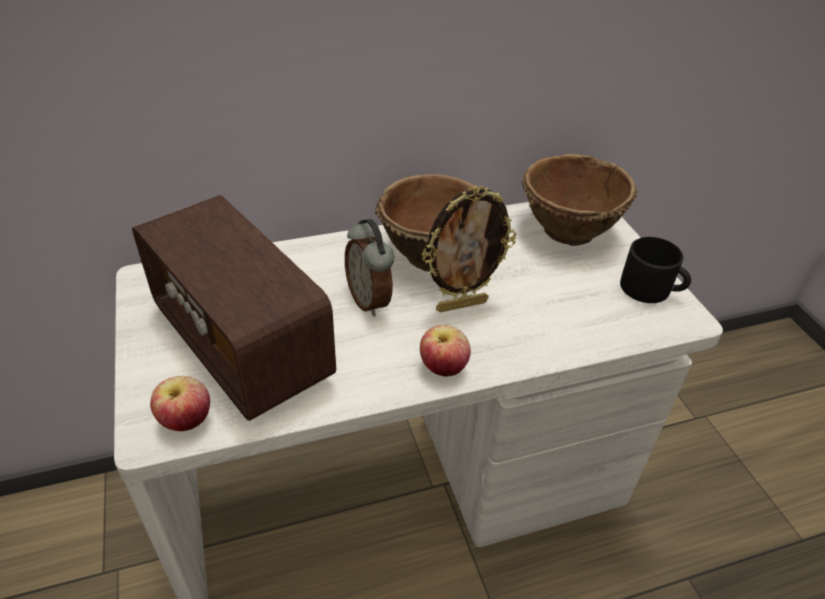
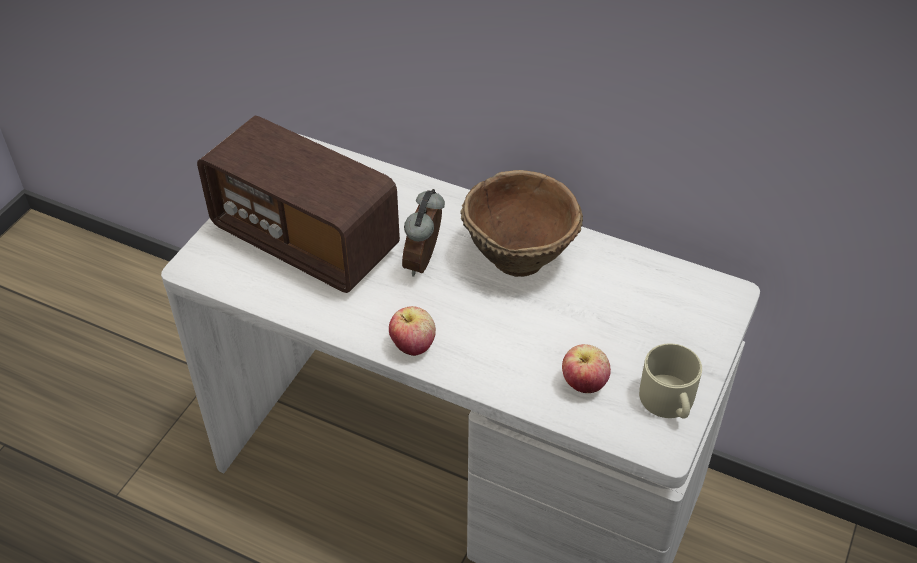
camera: 45 degrees right, 5 degrees up
radio [132,195,336,421] -> radio turned 60 degrees counterclockwise [197,116,400,293]
apple [150,376,210,431] -> apple moved to [562,344,611,393]
picture frame [422,186,516,312] -> none
brown bowl [522,154,637,246] -> none
black mug [620,237,691,303] -> beige mug [639,343,702,419]

